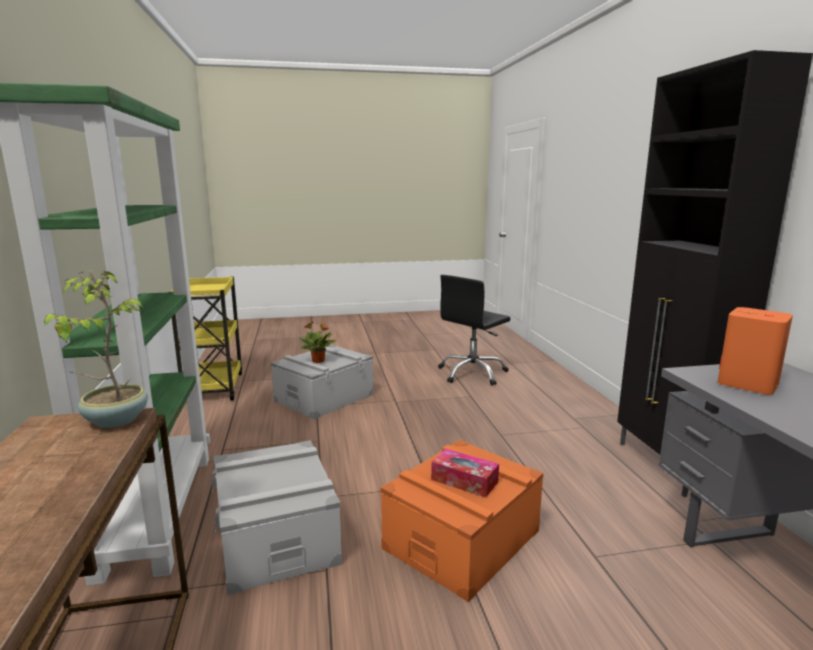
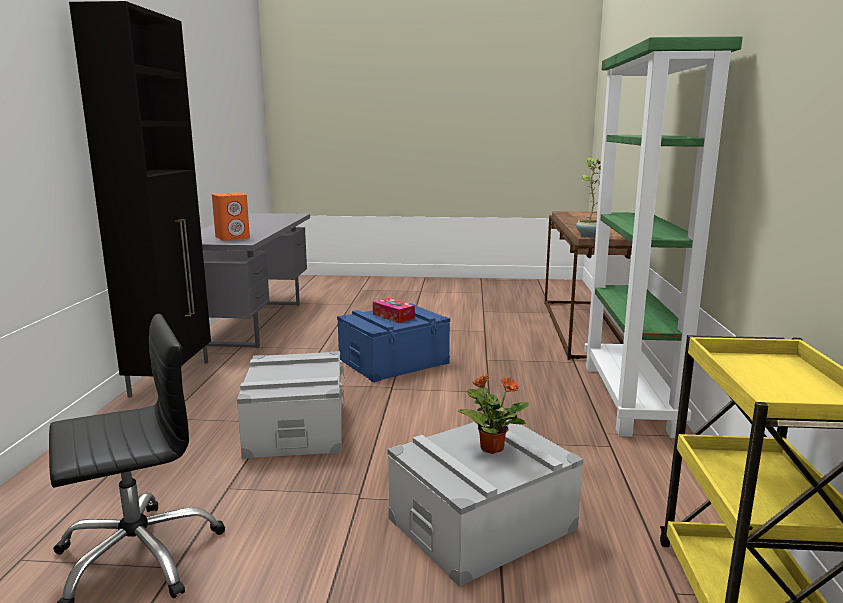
camera: 165 degrees left, 0 degrees up
grey storage box [211,440,342,595] -> grey storage box moved to [237,351,345,459]
orange storage box [381,439,543,602] -> blue storage box [337,303,450,382]

